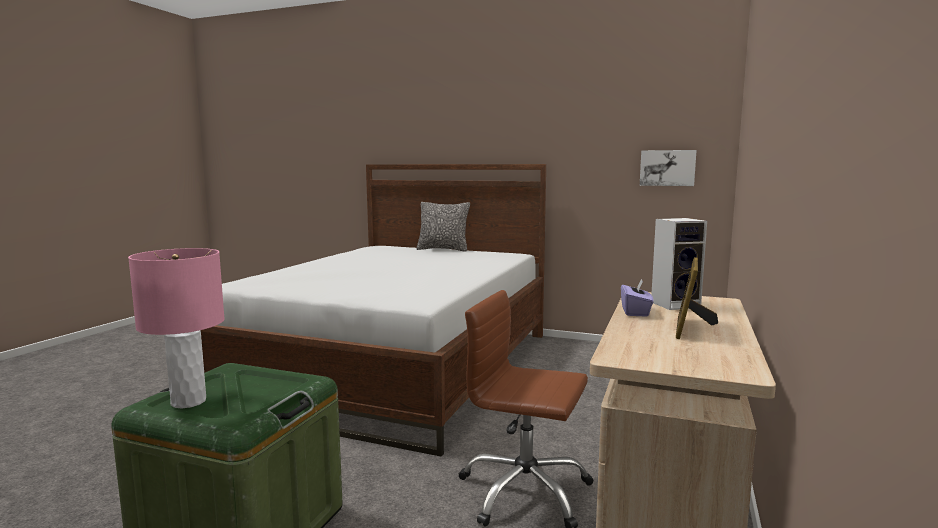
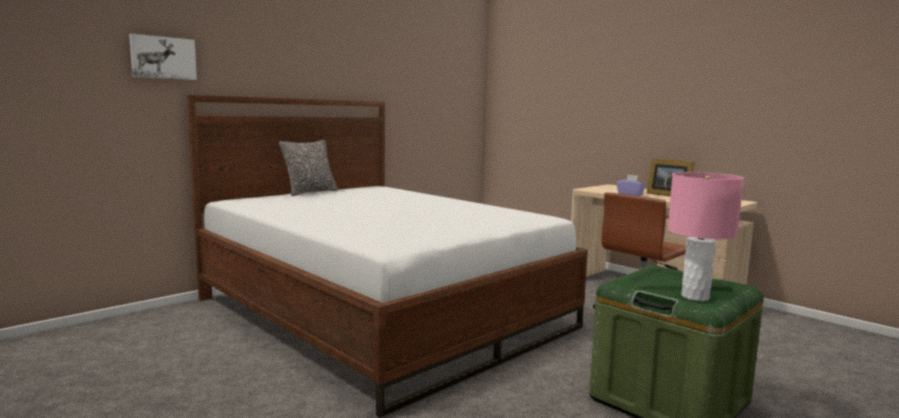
camera: 65 degrees left, 0 degrees up
picture [640,150,696,186] -> picture moved to [129,34,197,80]
speaker [651,218,707,310] -> none

